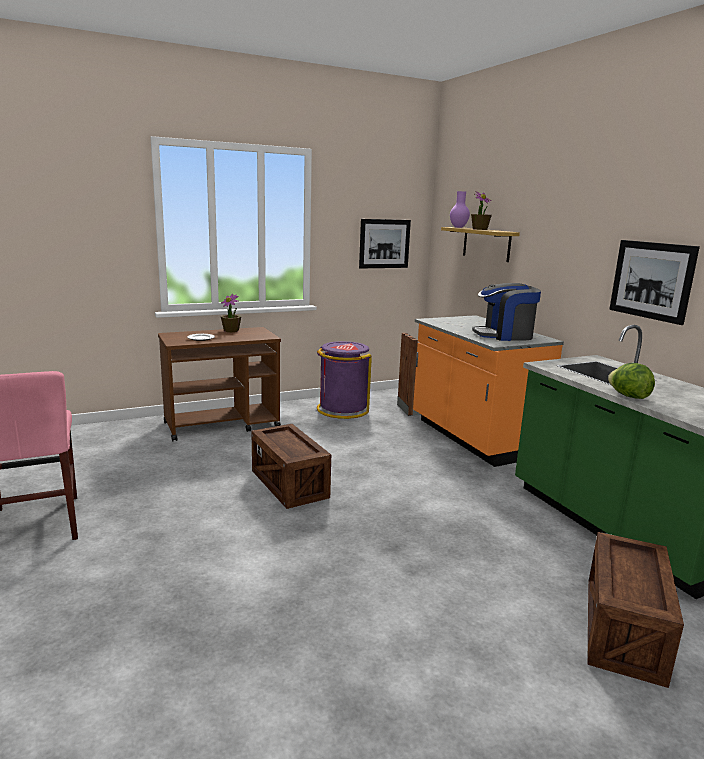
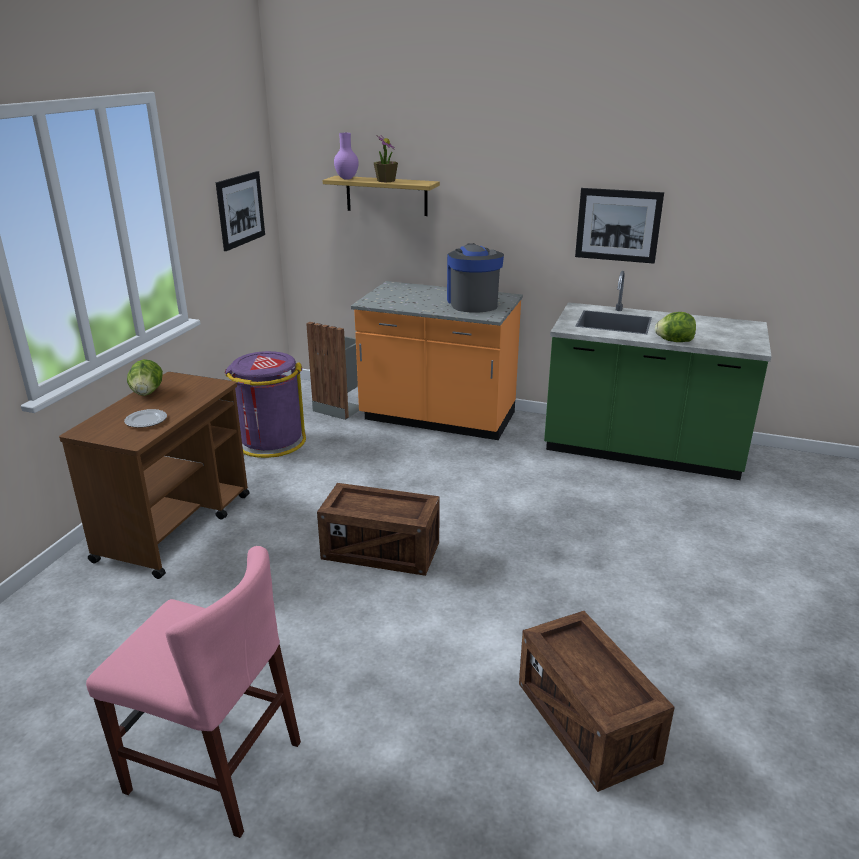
camera: 45 degrees left, 10 degrees up
potted plant [221,294,241,332] -> lettuce [127,359,163,396]
coffee machine [472,283,541,341] -> coffee machine turned 135 degrees clockwise [447,243,504,313]
crate [587,532,684,688] -> crate moved to [519,611,675,792]

